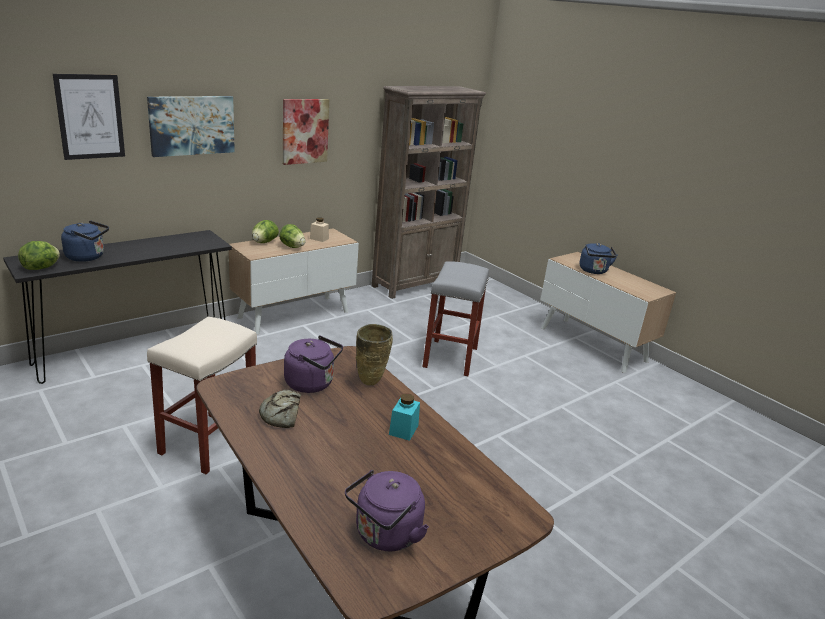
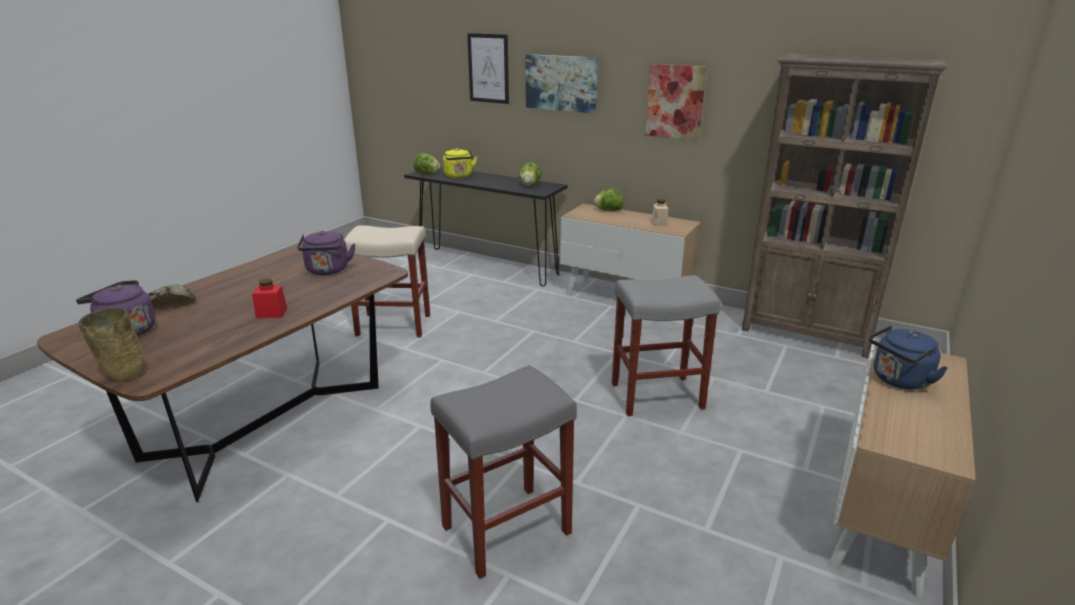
camera: 70 degrees right, 0 degrees up
blue kettle [61,220,109,262] -> yellow kettle [443,148,477,178]
bread [259,389,301,428] -> bread moved to [148,284,196,310]
lettuce [279,224,306,248] -> lettuce moved to [519,162,542,186]
beige vase [355,324,393,386] -> beige vase moved to [78,307,142,382]
turquoise jar [389,393,420,441] -> red jar [252,278,287,318]
none -> grey stool [430,365,577,579]

